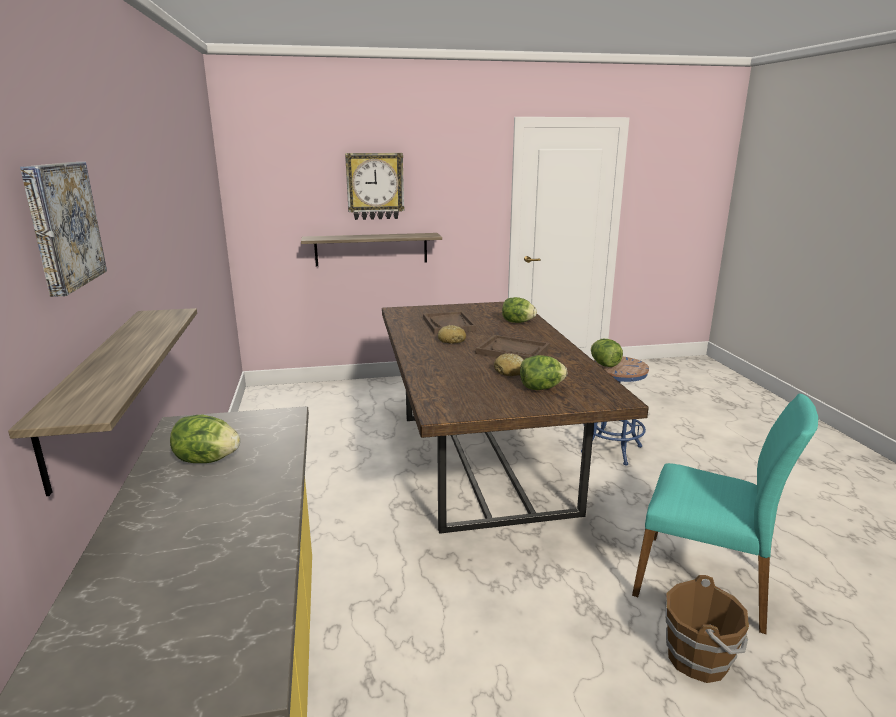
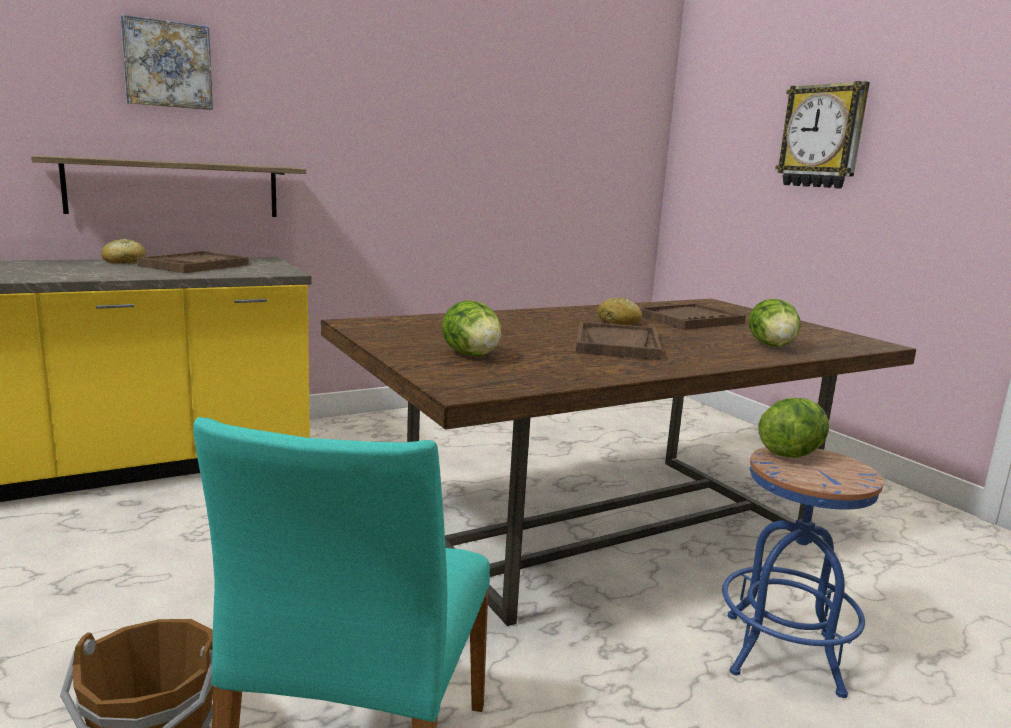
camera: 70 degrees right, 5 degrees down
lettuce [170,415,240,463] -> brown tray [137,251,249,273]
shelf [301,233,442,266] -> none
bread [494,353,524,376] -> bread moved to [101,238,146,264]

